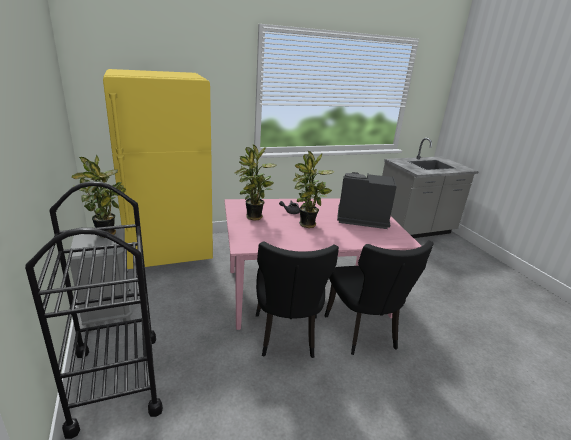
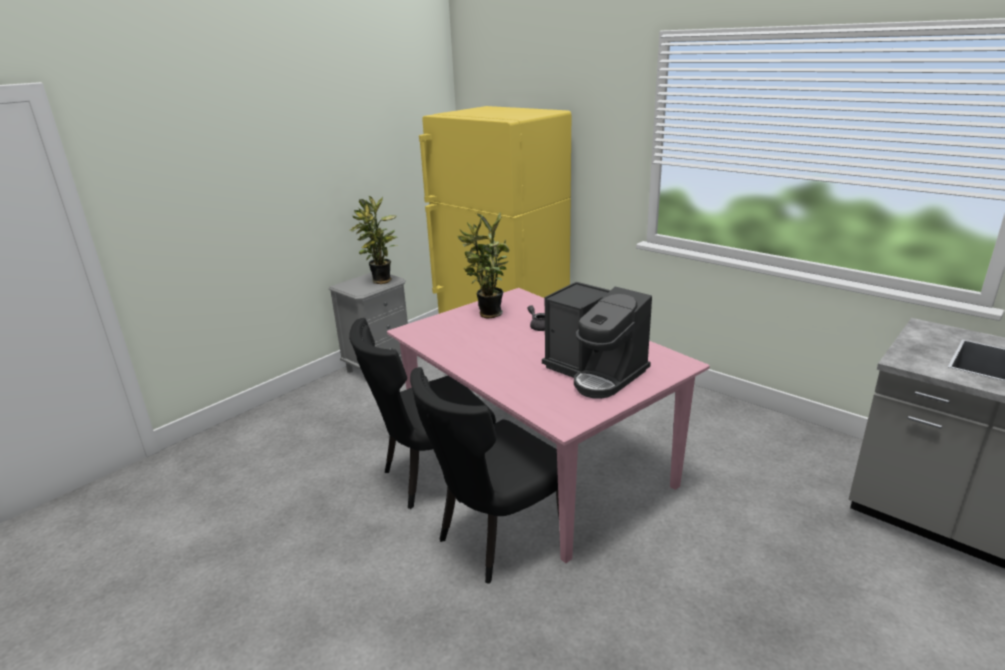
camera: 65 degrees right, 0 degrees up
black cart [25,181,163,439] -> none
potted plant [292,151,334,228] -> none
coffee machine [337,172,397,229] -> coffee machine turned 150 degrees clockwise [542,282,652,399]

